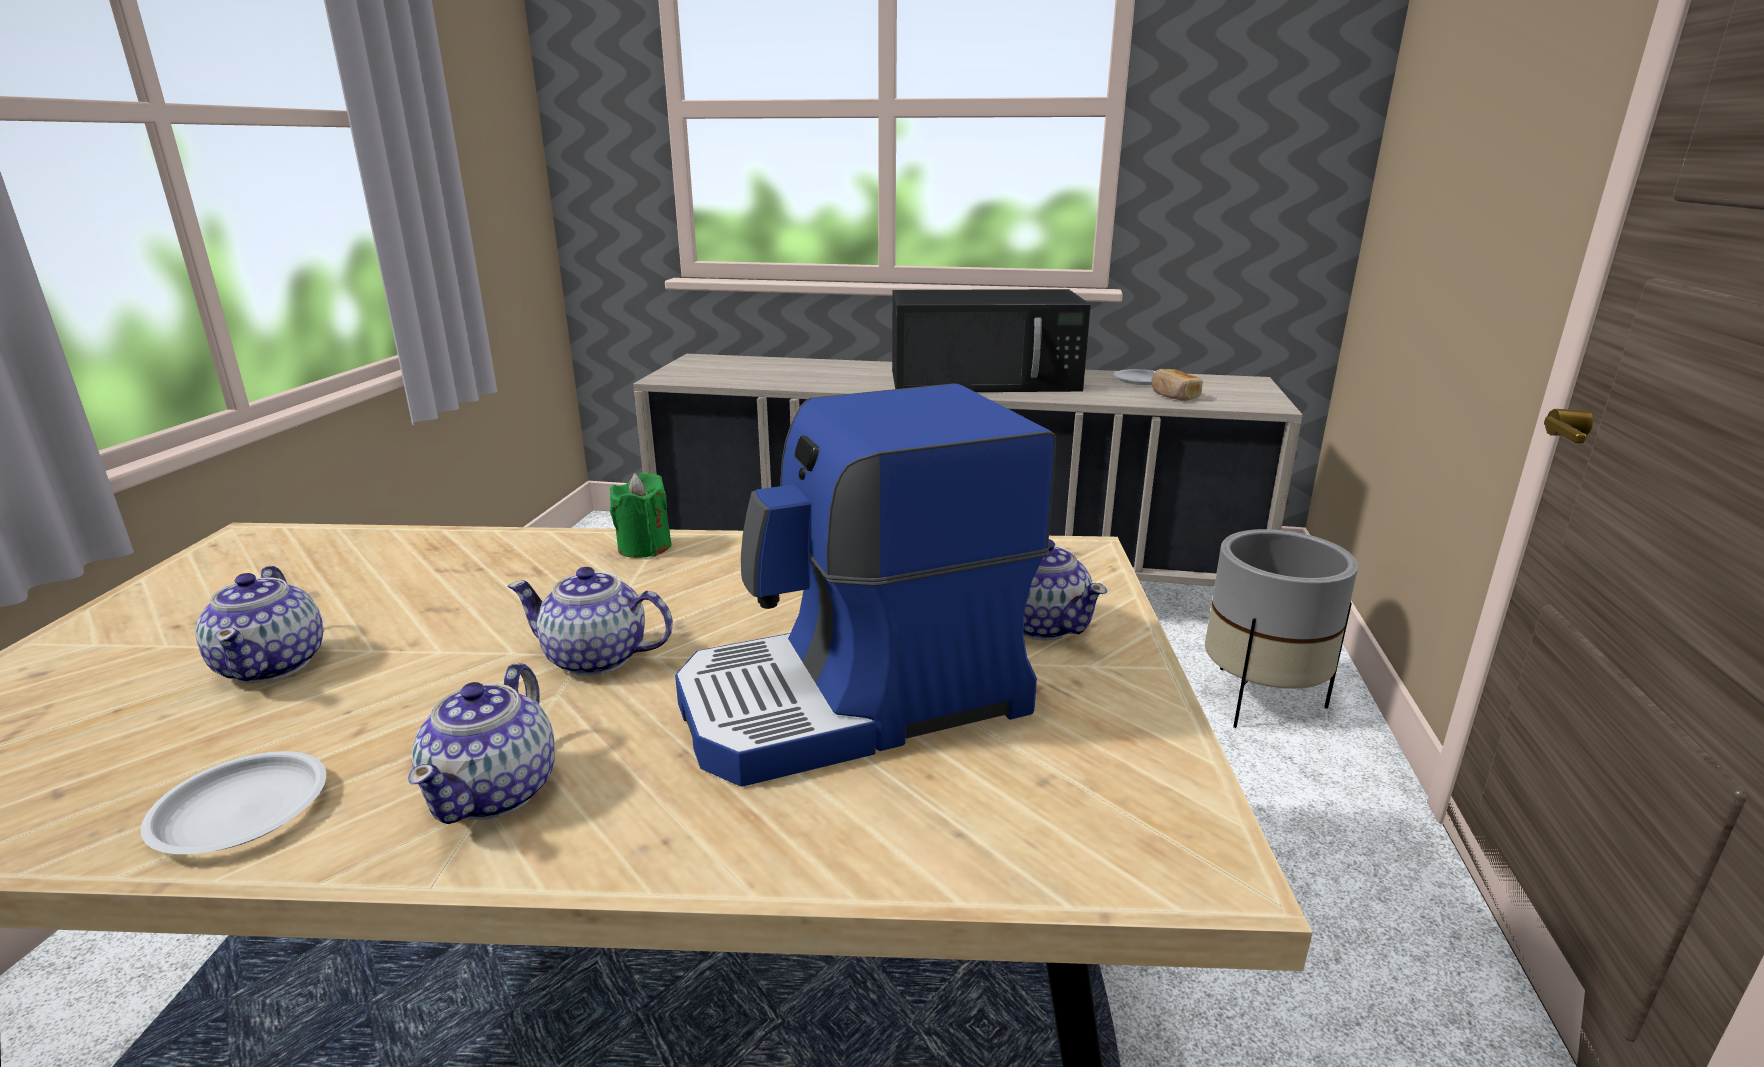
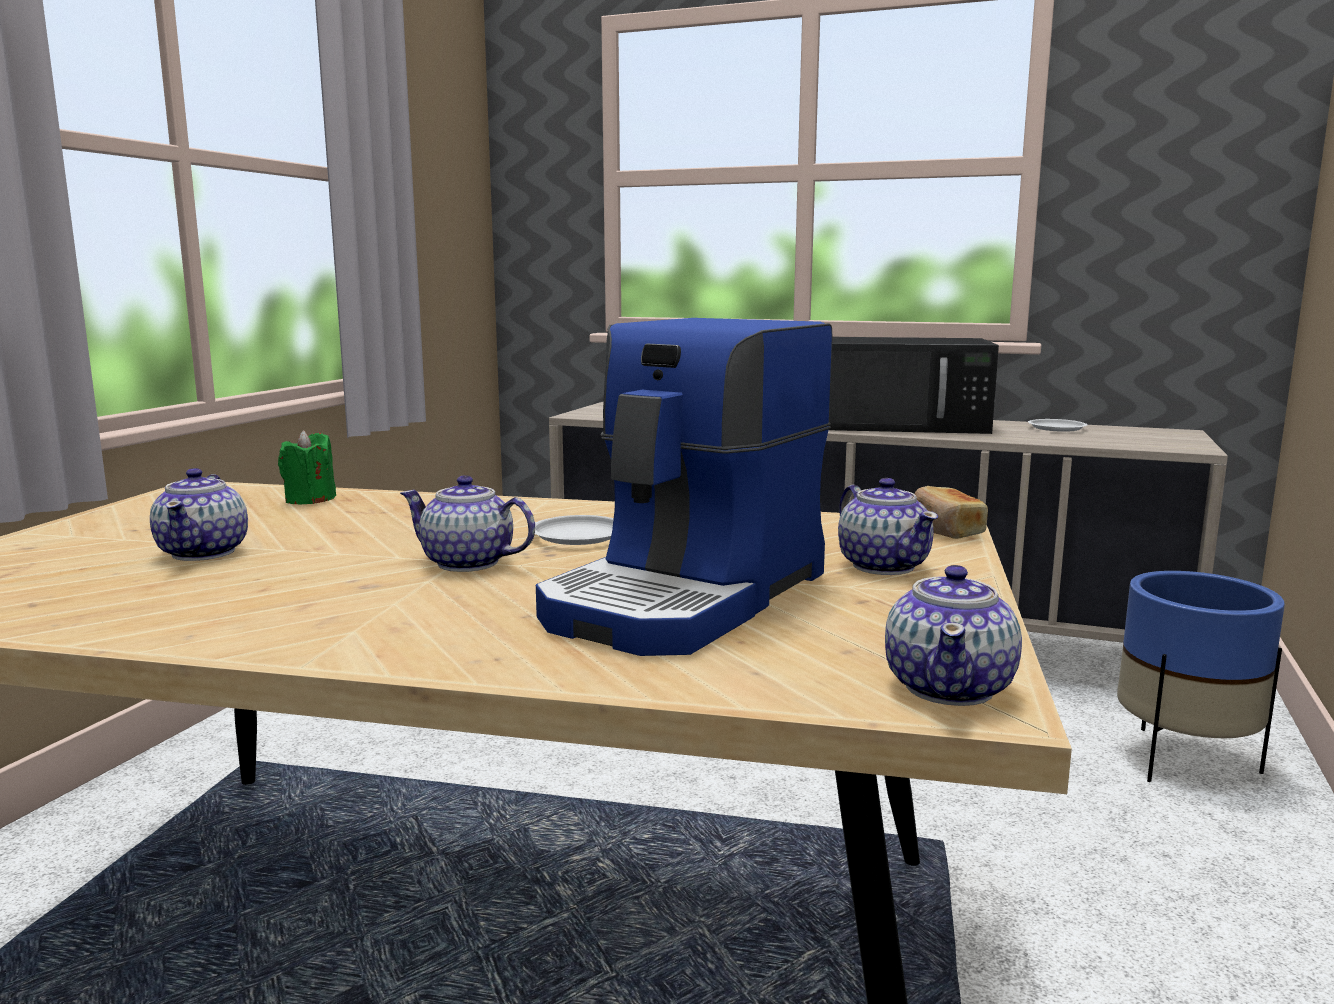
camera: 10 degrees right, 10 degrees down
white plate [141,751,326,854] -> white plate moved to [535,515,614,545]
teapot [408,663,554,824] -> teapot moved to [885,565,1022,706]
green candle [610,472,672,558] -> green candle moved to [278,430,336,504]
coffee machine [675,383,1056,787] -> coffee machine turned 45 degrees counterclockwise [536,318,833,656]
bread [1151,369,1203,401] -> bread moved to [915,486,988,539]
grey planter [1205,529,1358,728] -> blue planter [1117,571,1285,782]

